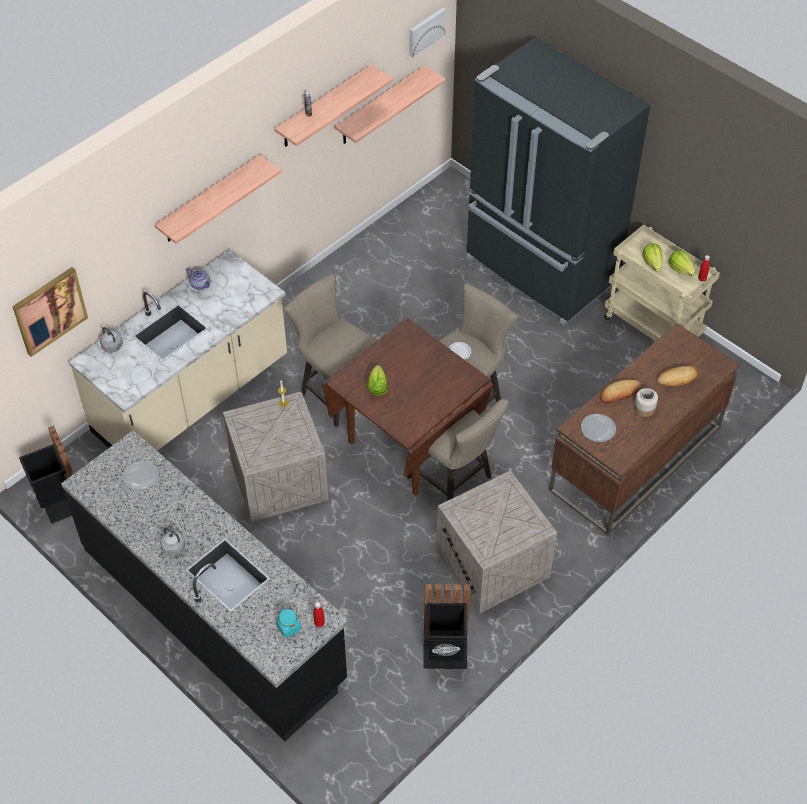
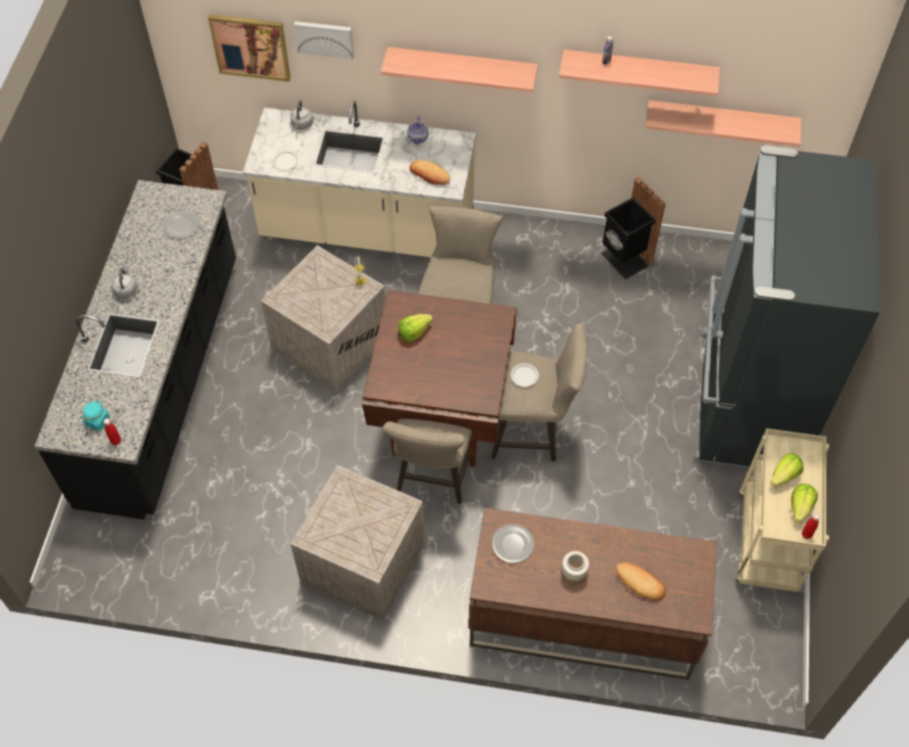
camera: 55 degrees right, 5 degrees up
picture [410,8,446,57] -> picture moved to [294,21,354,59]
black trash can [423,584,470,669] -> black trash can moved to [601,177,666,280]
bread [600,379,641,404] -> bread moved to [410,160,450,185]

